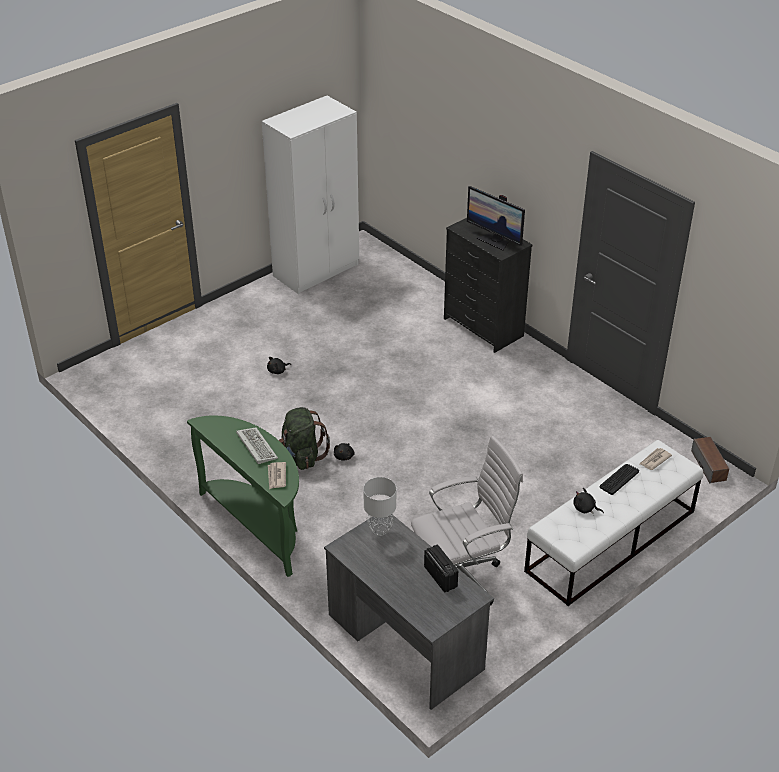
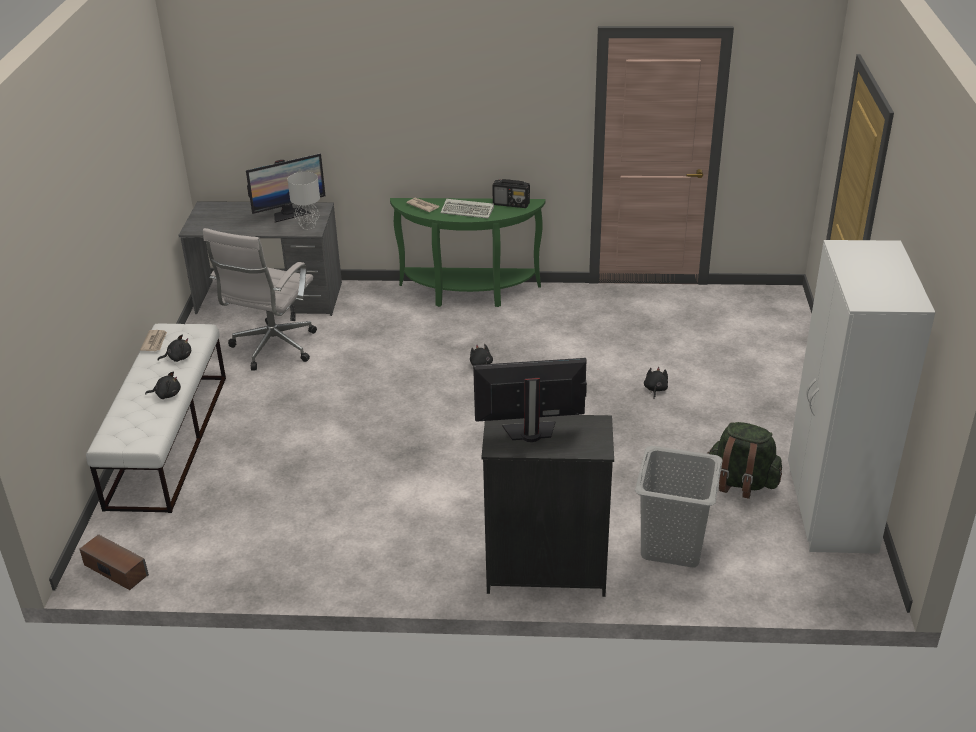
camera: 135 degrees right, 5 degrees down
green backpack [279,407,330,470] -> green backpack moved to [707,422,782,499]
radio [424,544,458,593] -> radio moved to [492,179,530,208]
keyboard [600,464,639,495] -> black plush toy [145,372,181,399]
newspaper [640,448,672,470] -> newspaper moved to [140,330,167,351]
none -> monitor [246,153,326,222]
none -> grey laundry basket [635,446,723,568]

